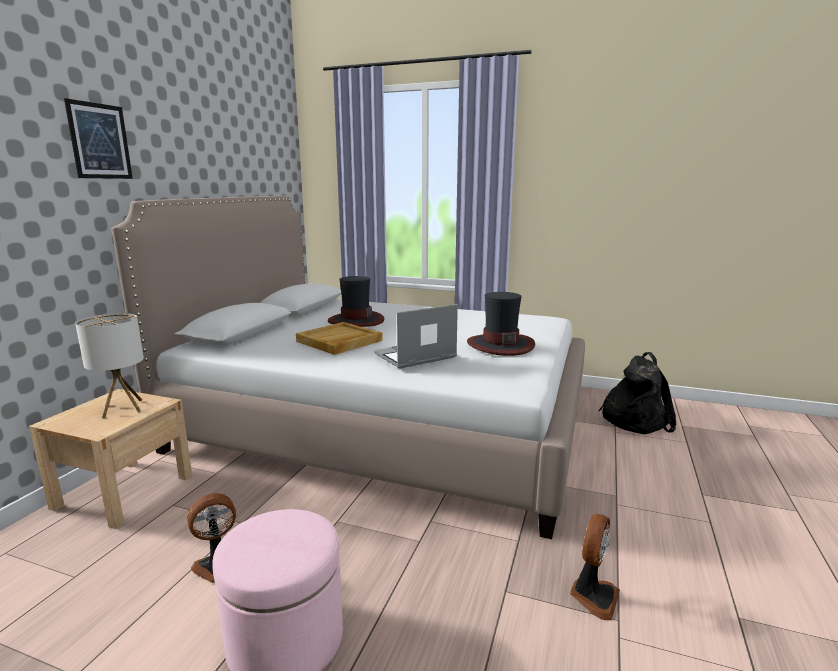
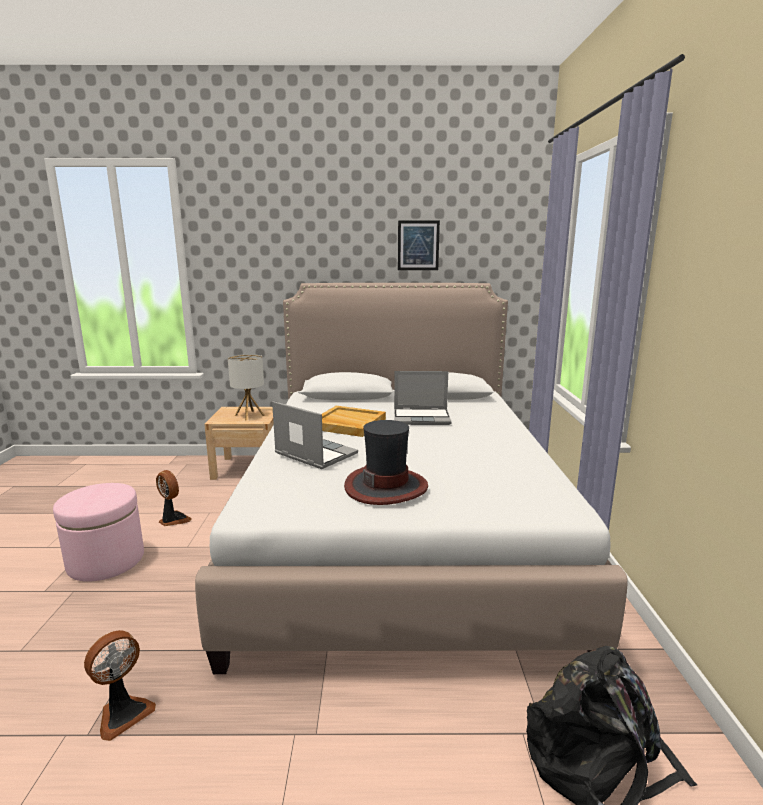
camera: 70 degrees right, 0 degrees up
picture [64,98,133,179] -> picture moved to [398,220,440,270]
hat [328,276,385,327] -> laptop [394,371,451,425]
fan [570,514,620,620] -> fan turned 60 degrees counterclockwise [84,630,156,741]

